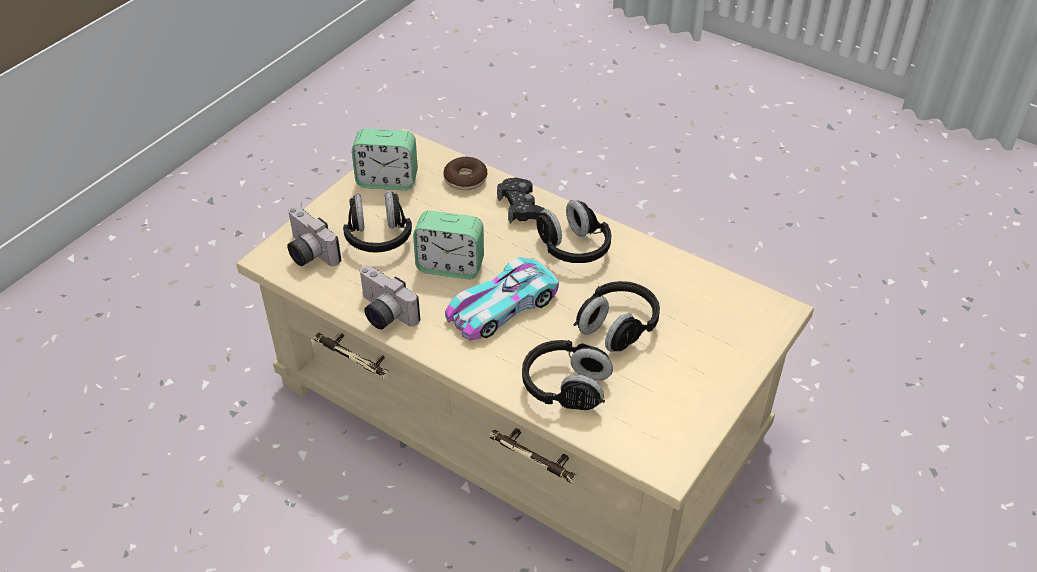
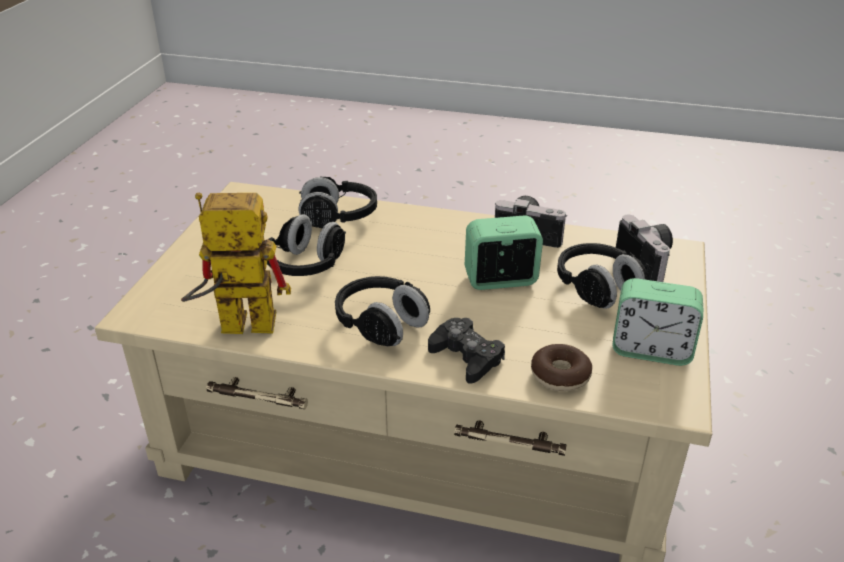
camera: 160 degrees right, 10 degrees down
camera [287,206,341,266] -> camera turned 45 degrees clockwise [616,215,673,282]
alarm clock [352,128,418,190] -> alarm clock turned 150 degrees counterclockwise [613,278,703,366]
toy car [445,257,559,341] -> none
none -> toy robot [181,193,291,334]

